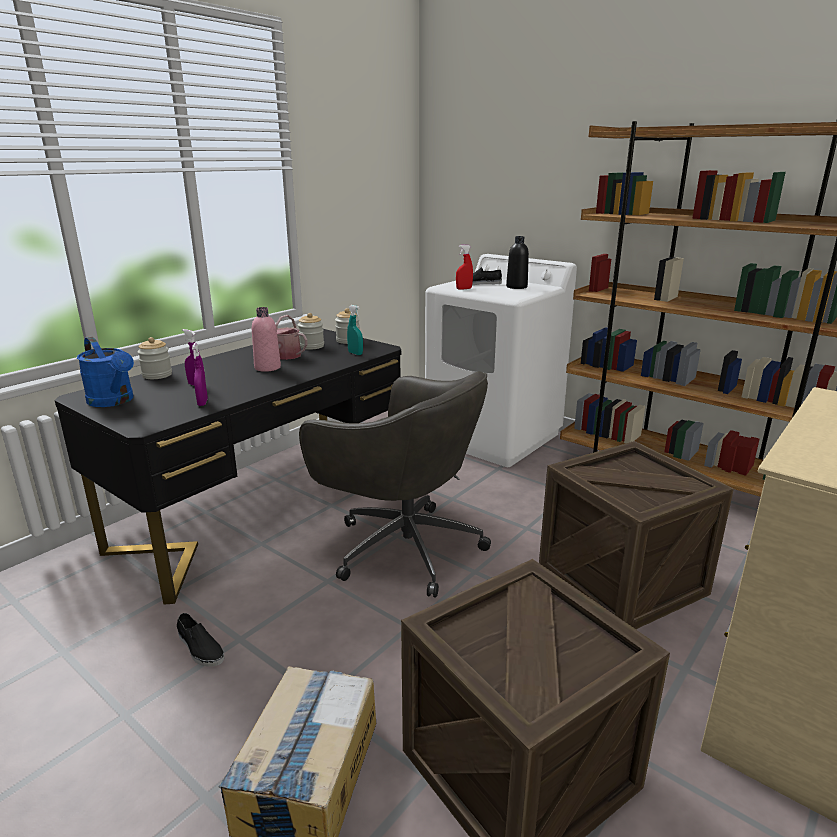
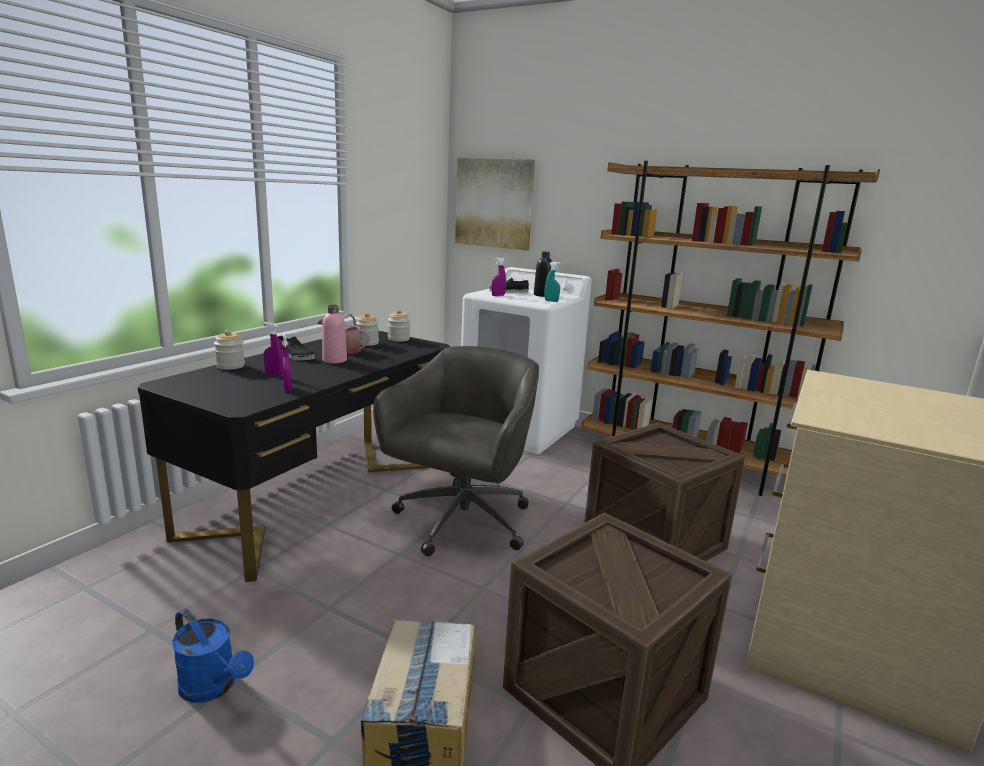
camera: 10 degrees left, 5 degrees down
blue watering can [77,337,134,407] -> blue watering can moved to [172,609,254,703]
black shoe [177,613,225,667] -> black shoe moved to [278,336,315,360]
grey office chair [299,371,491,598] -> grey office chair turned 90 degrees counterclockwise [373,346,539,556]
turquoise spray bottle [347,305,363,355] -> turquoise spray bottle moved to [545,262,560,302]
red spray bottle [456,245,473,290] -> purple spray bottle [492,257,506,296]
none -> picture [455,158,535,251]

